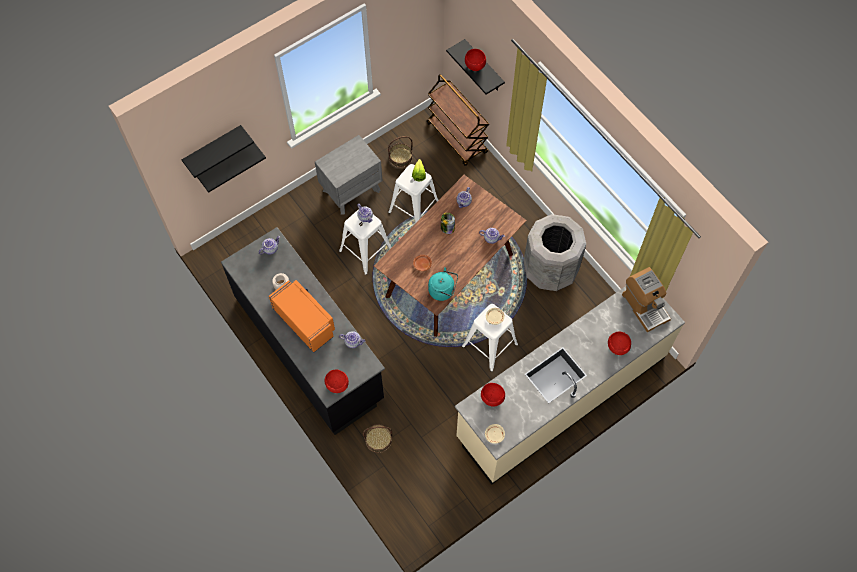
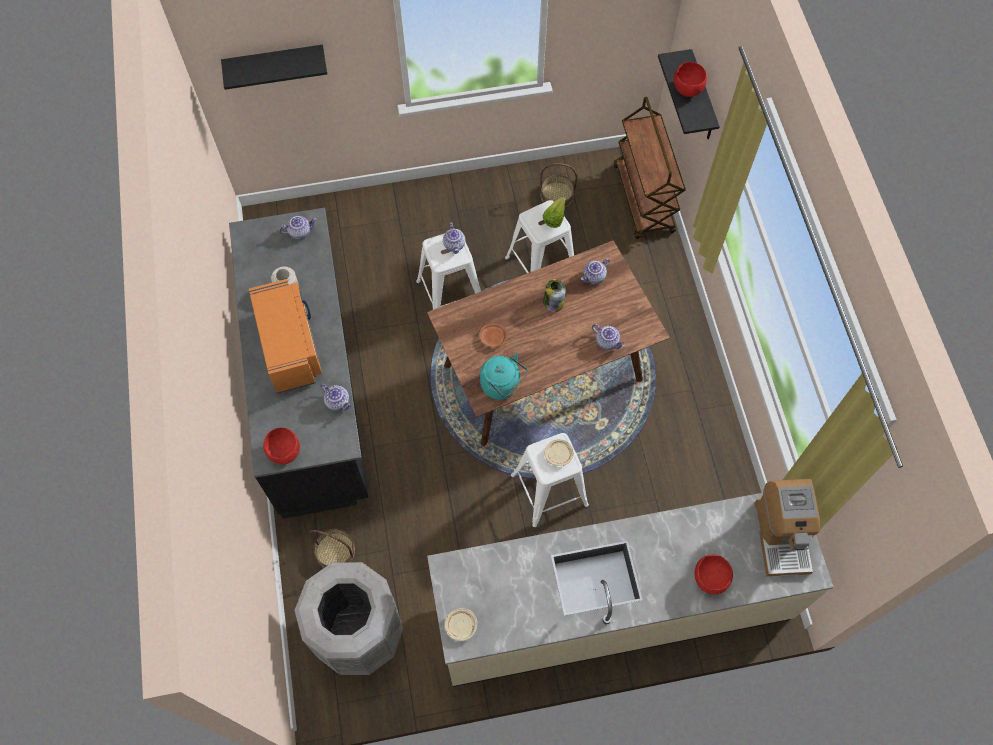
camera: 25 degrees right, 0 degrees up
black shelf [197,142,266,193] -> none
grey nightstand [315,135,383,215] -> none
red bowl [481,383,505,407] -> none
grey trash can [523,214,586,291] -> grey trash can moved to [294,562,403,675]

